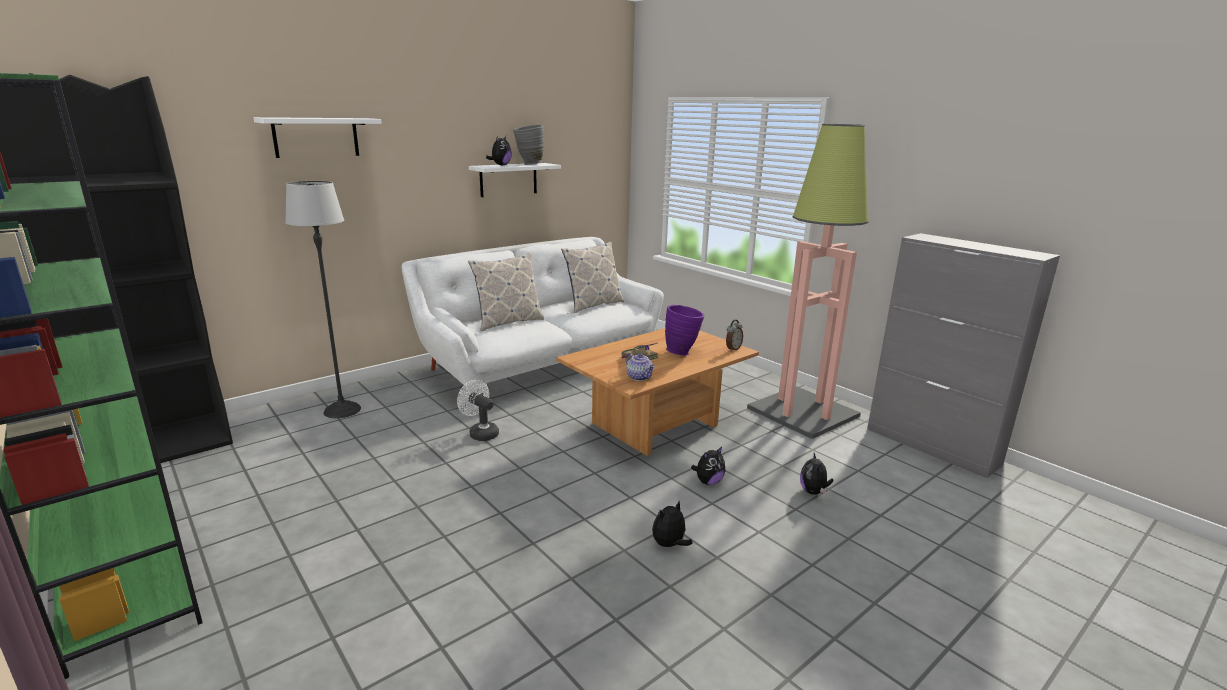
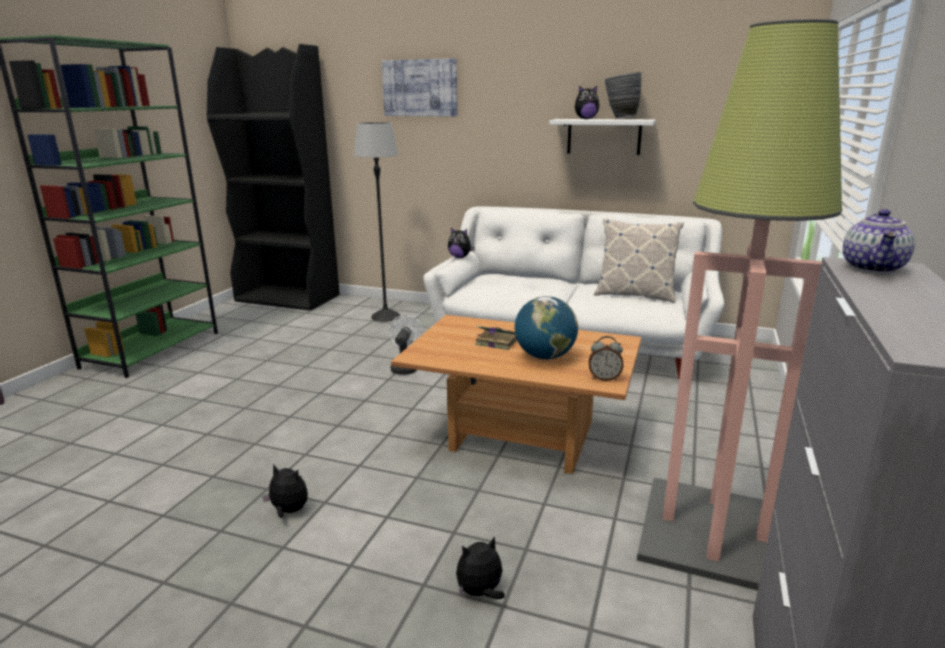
camera: 60 degrees right, 0 degrees up
white shelf [254,117,381,158] -> picture [381,58,457,116]
pillow [468,253,544,331] -> none
teapot [626,353,655,381] -> teapot moved to [843,209,915,274]
purple vase [665,305,704,356] -> globe [515,296,578,359]
plush toy [691,447,725,485] -> plush toy moved to [448,228,475,258]

